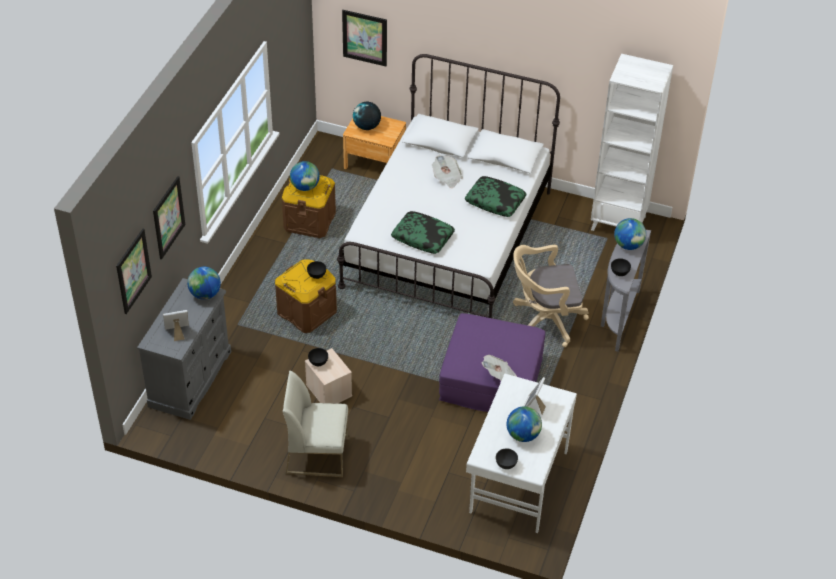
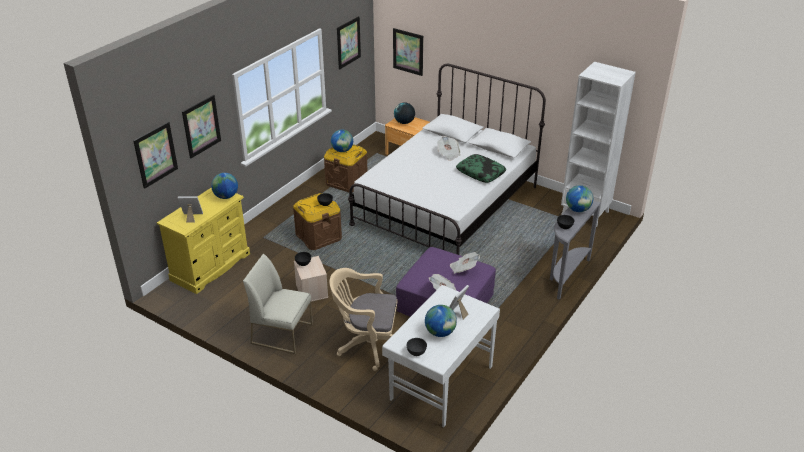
camera: 15 degrees right, 10 degrees down
grey dresser [137,278,231,420] -> yellow dresser [157,188,250,294]
pillow [391,211,455,254] -> none
beige office chair [513,245,589,347] -> beige office chair moved to [330,268,397,371]
none -> picture [337,16,361,69]
none -> newspaper [450,252,480,274]

